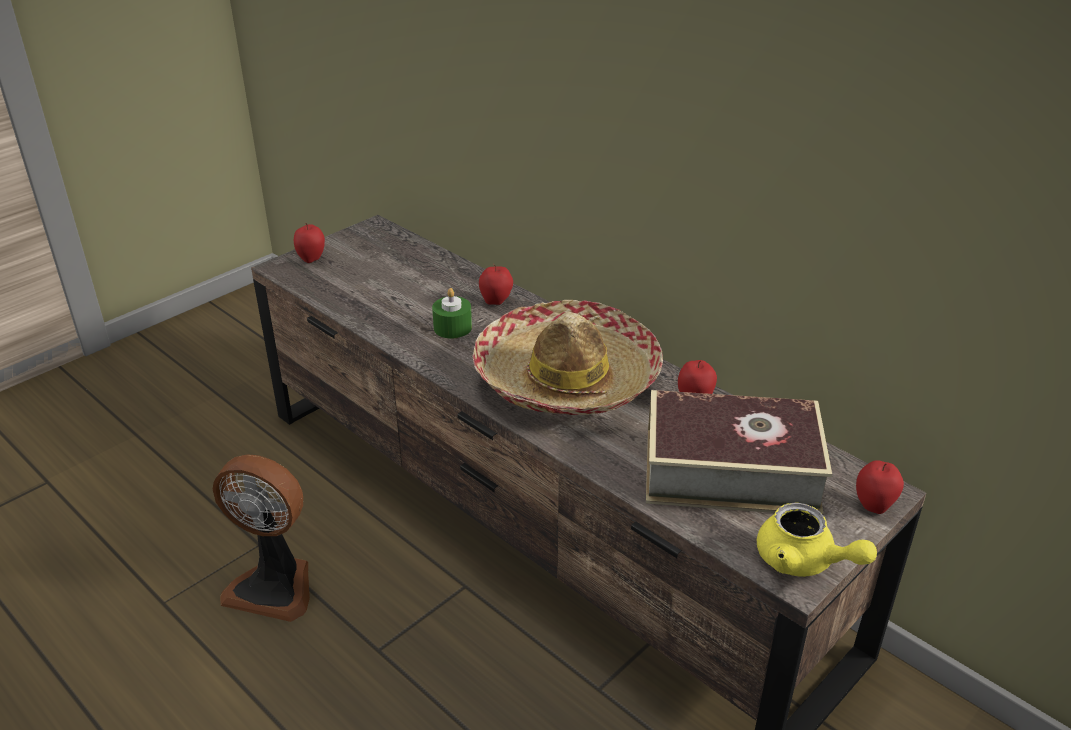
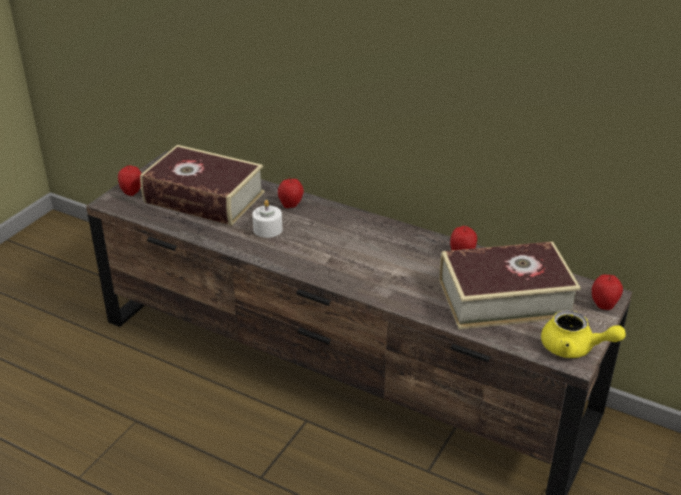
camera: 15 degrees left, 0 degrees up
fan [213,454,310,622] -> none
green candle [432,288,472,339] -> white candle [252,200,282,238]
hat [472,300,663,415] -> none
none -> book [140,145,265,226]

